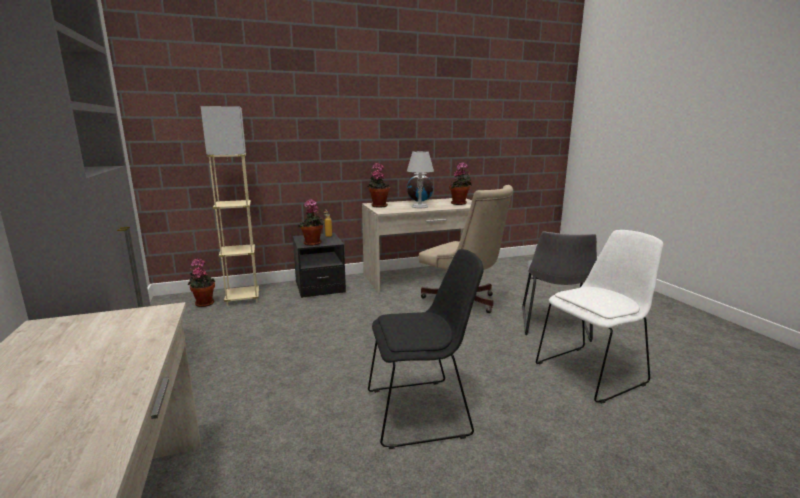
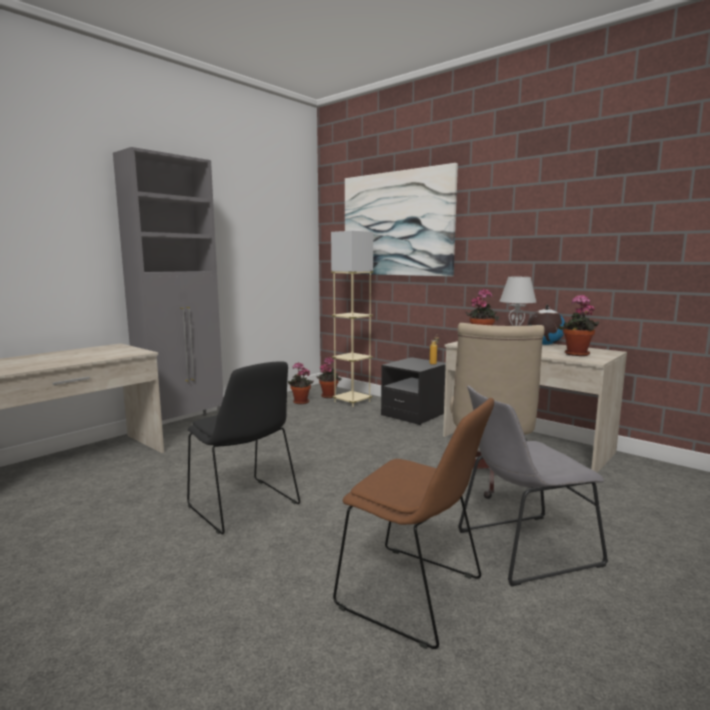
camera: 60 degrees right, 5 degrees down
potted plant [298,199,324,246] -> potted plant moved to [288,362,314,404]
white chair [536,230,663,404] -> brown chair [333,398,494,649]
none -> picture [345,163,458,277]

